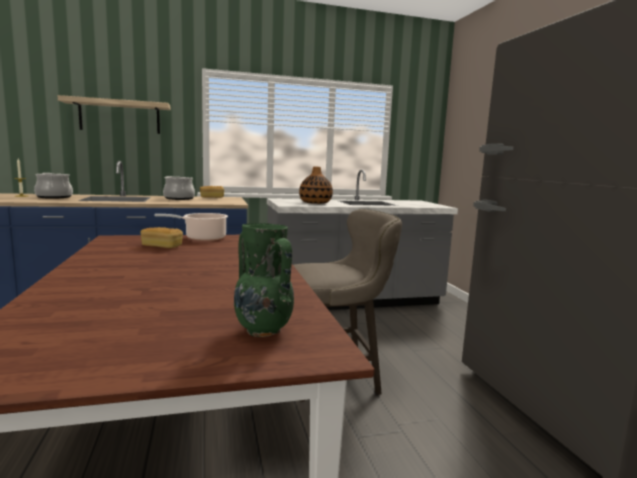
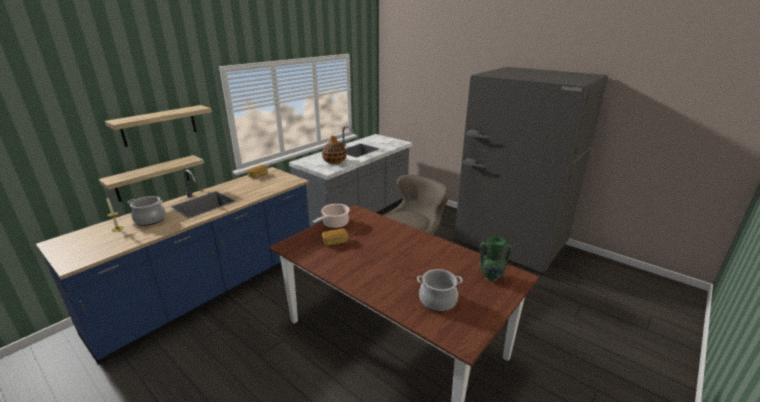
camera: 35 degrees left, 15 degrees up
cooking pot [163,176,195,200] -> cooking pot moved to [417,269,463,311]
none -> shelf [99,155,204,202]

